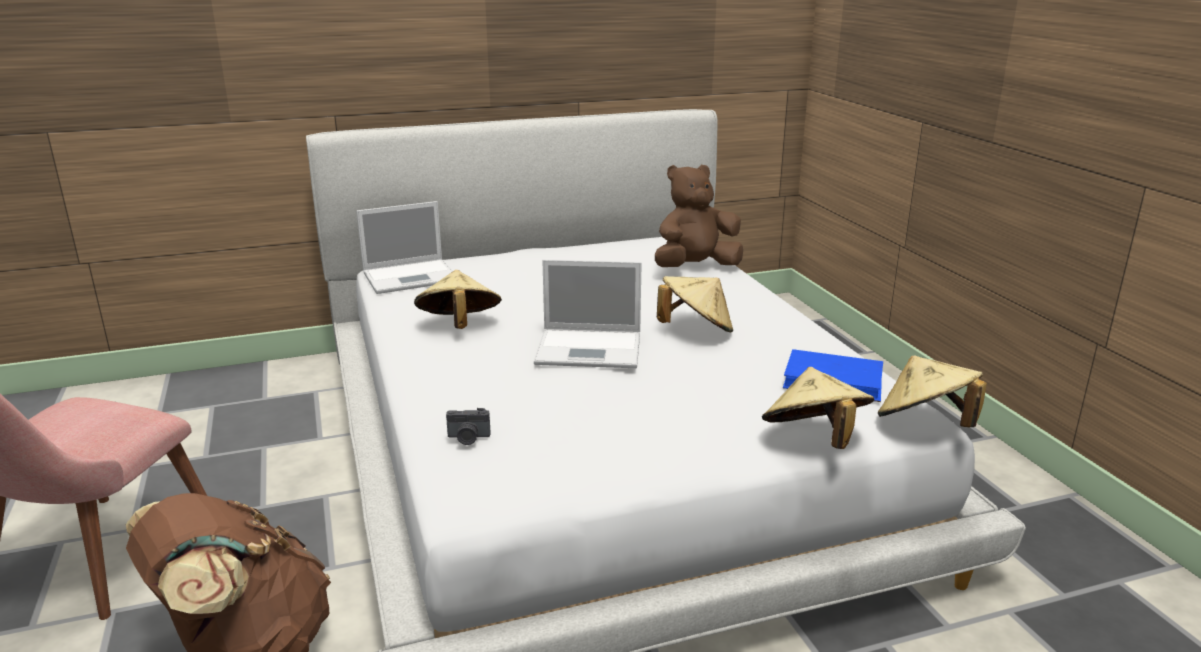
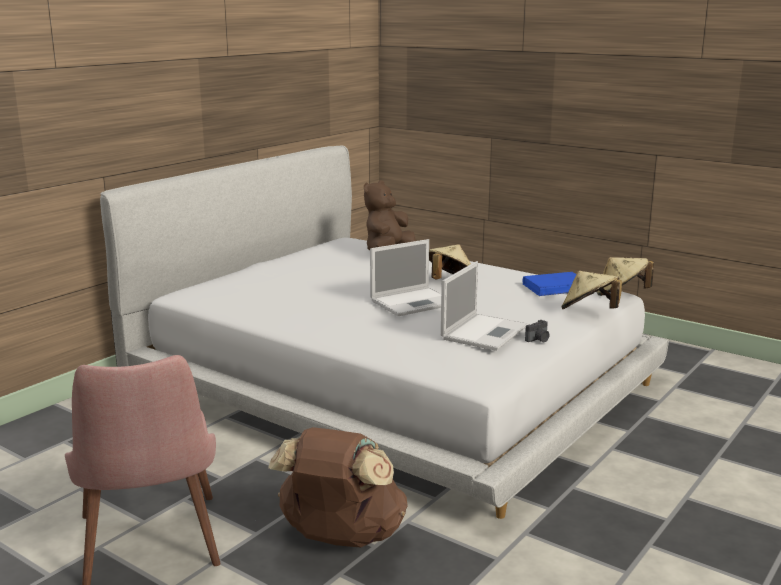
camera: 35 degrees left, 5 degrees down
laptop [356,201,453,294] -> laptop moved to [441,261,528,351]
beige hat [414,270,502,329] -> none
camera [446,408,491,445] -> camera moved to [525,320,550,343]

